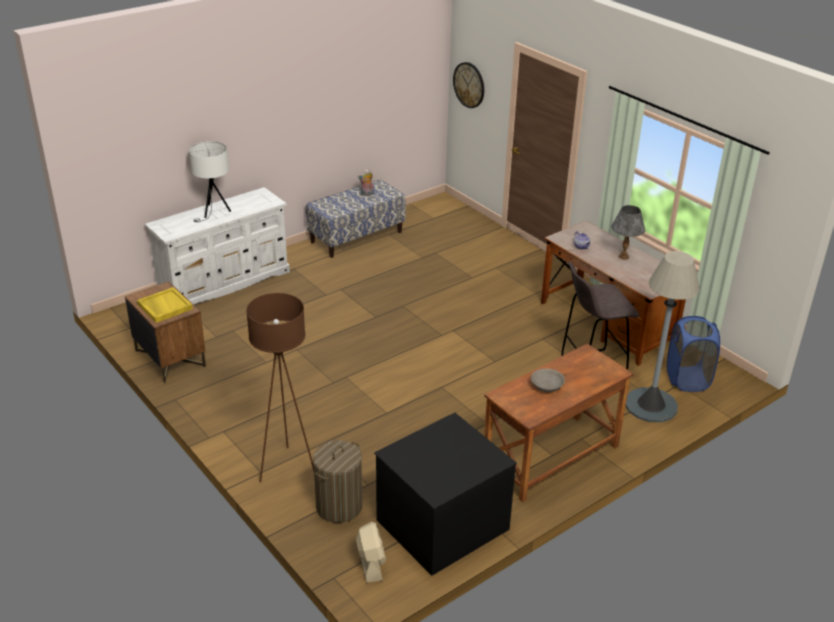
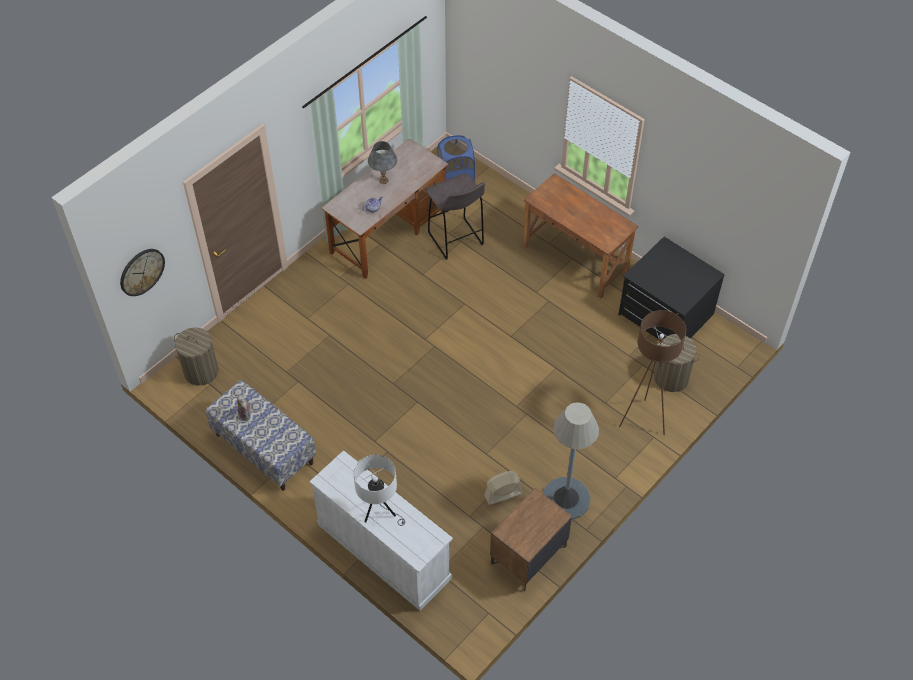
camera: 100 degrees left, 20 degrees up
yellow tray [137,287,193,323] -> none
beige fan [356,522,386,583] -> beige fan moved to [484,471,523,505]
grey bowl [531,369,565,392] -> none
grey floor lamp [626,251,700,422] -> grey floor lamp moved to [543,402,599,520]
none -> laundry basket [174,327,219,386]

